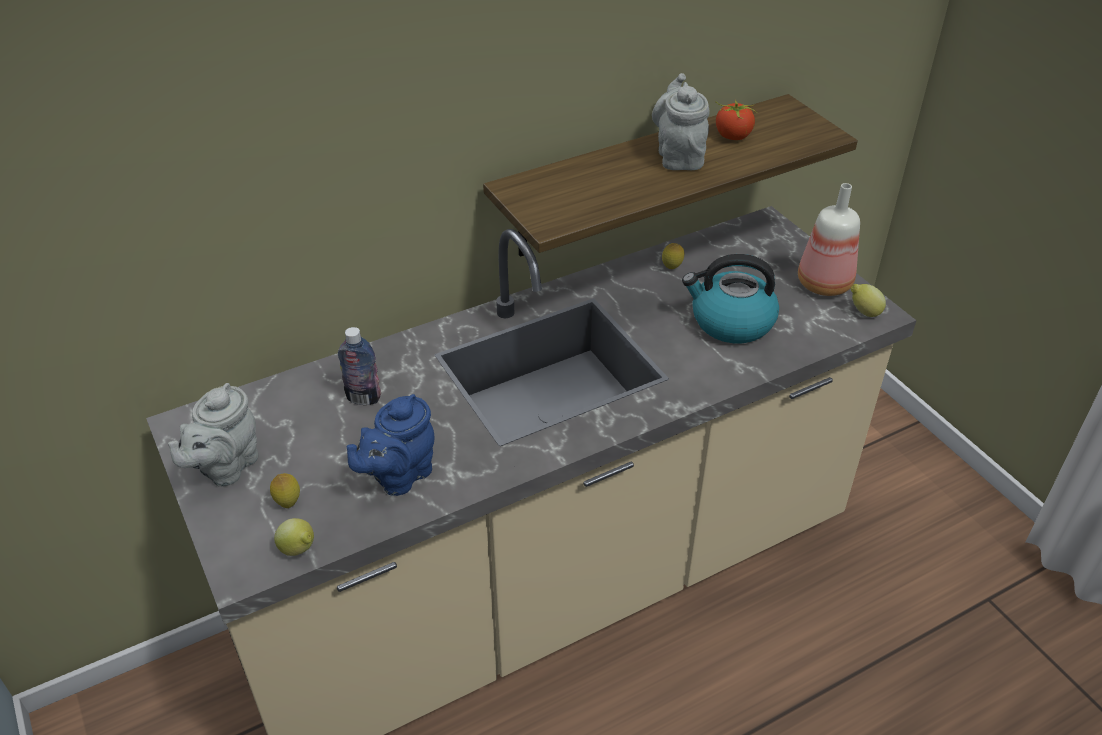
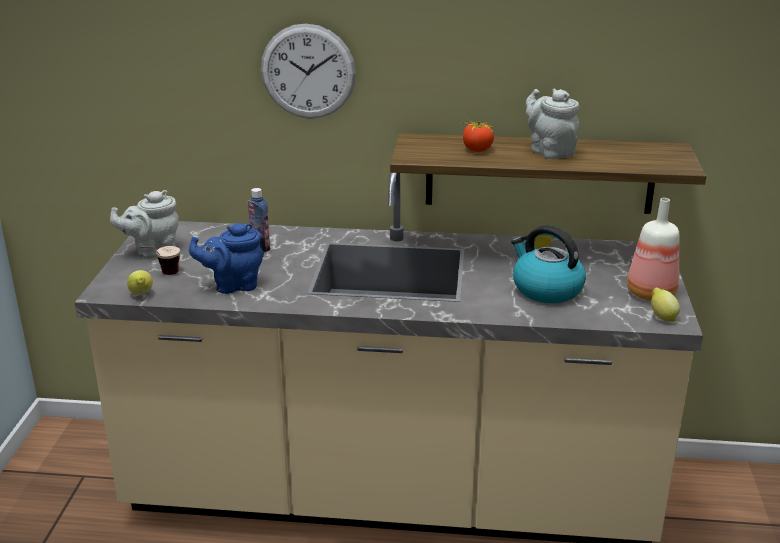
camera: 35 degrees right, 15 degrees down
lemon [270,473,300,508] -> cup [140,246,180,275]
grey teapot [652,73,710,170] -> grey teapot turned 60 degrees counterclockwise [526,89,579,159]
tomato [716,100,757,140] -> tomato moved to [463,119,494,152]
none -> wall clock [261,24,356,119]

